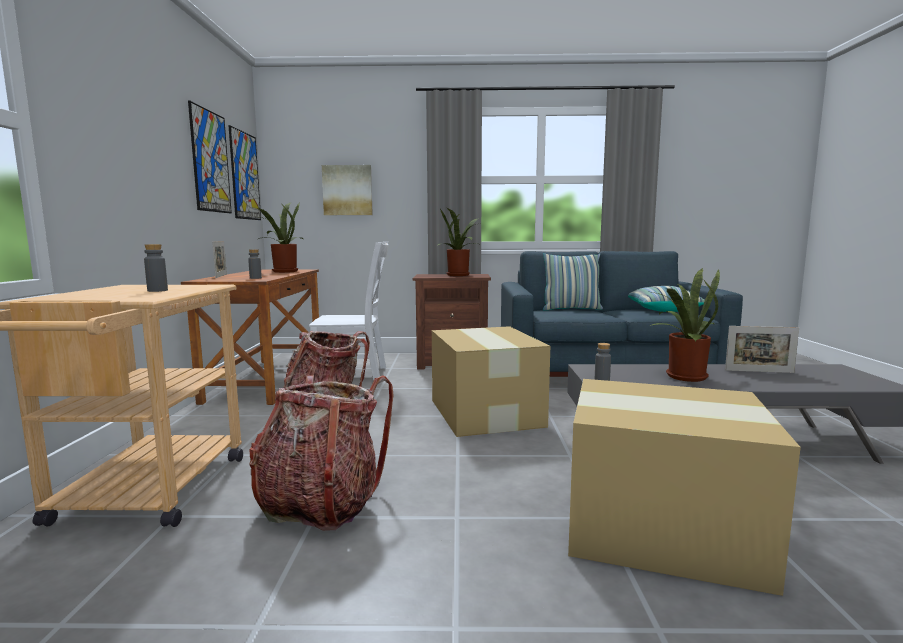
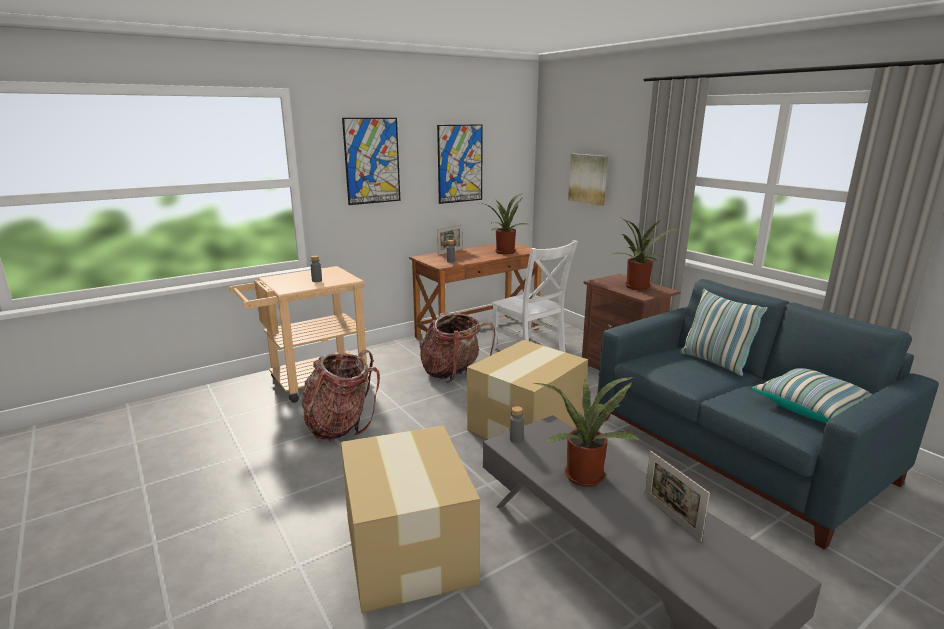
camera: 55 degrees right, 10 degrees up
picture [228,125,261,220] -> picture moved to [342,118,400,205]

